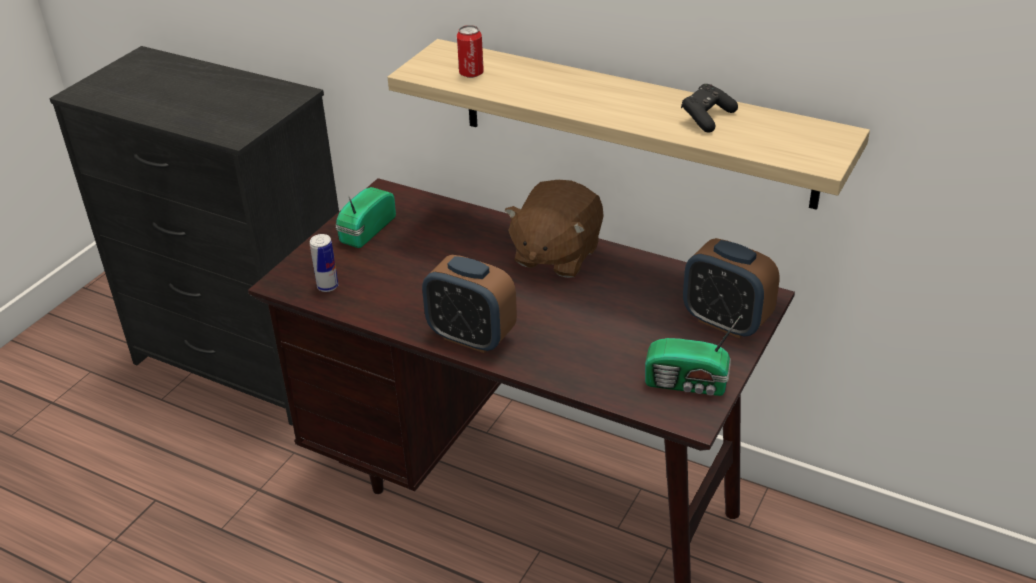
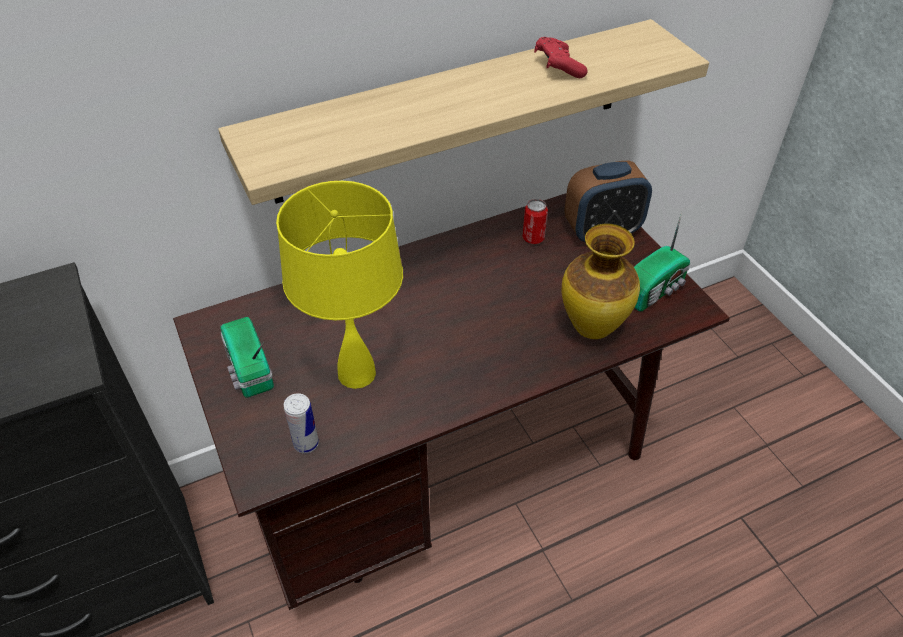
camera: 55 degrees left, 10 degrees up
alarm clock [422,255,517,353] -> none
can [457,25,484,78] -> can moved to [522,199,548,244]
brown plush toy [504,180,604,278] -> none
black game controller [681,84,738,132] -> red game controller [534,37,587,78]
none -> yellow table lamp [276,181,403,389]
none -> vase [562,223,640,339]

